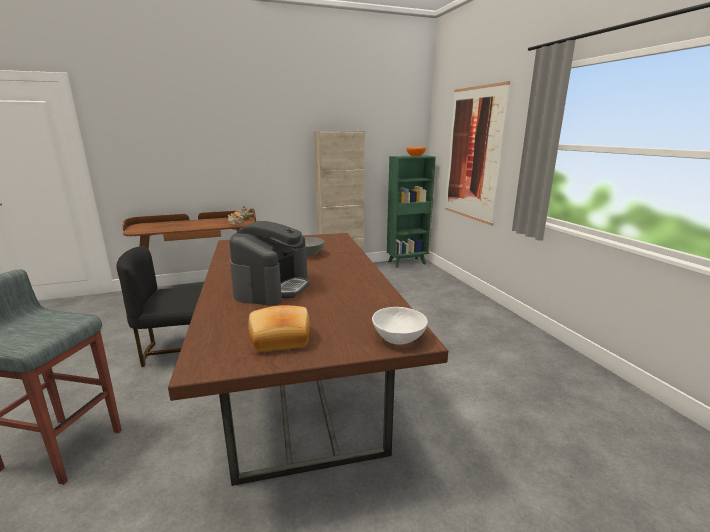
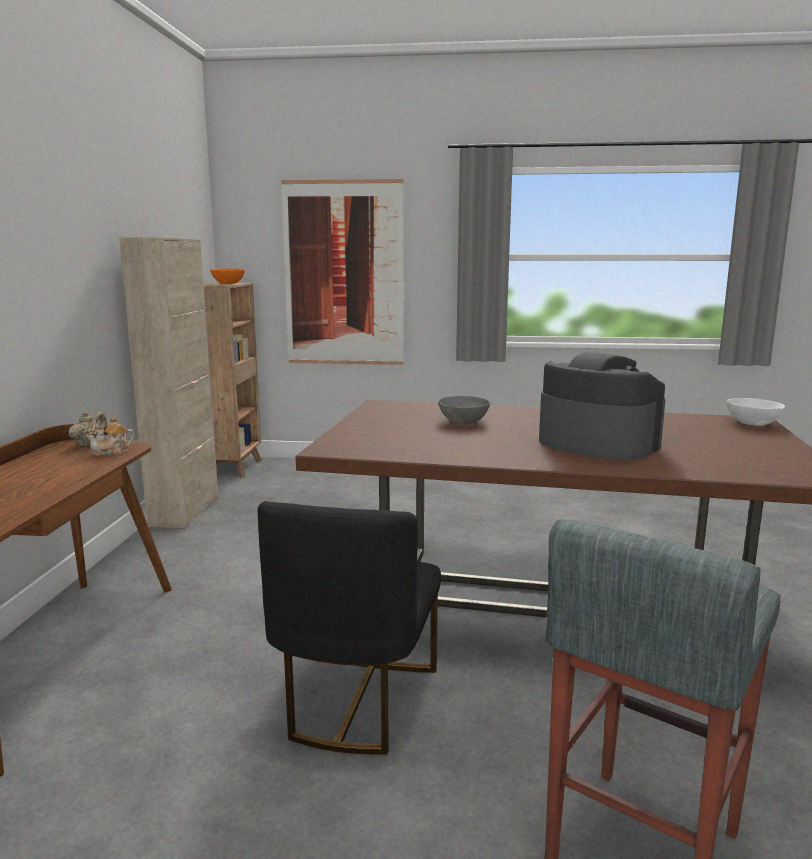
camera: 65 degrees left, 5 degrees down
bread [248,305,310,353] -> none
green bookcase [387,155,436,268] -> brown bookcase [204,283,262,478]

